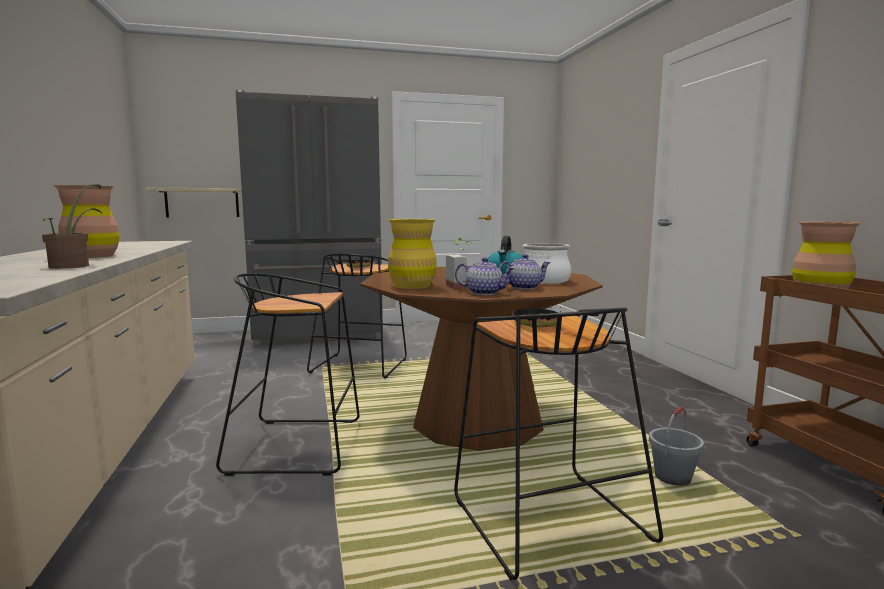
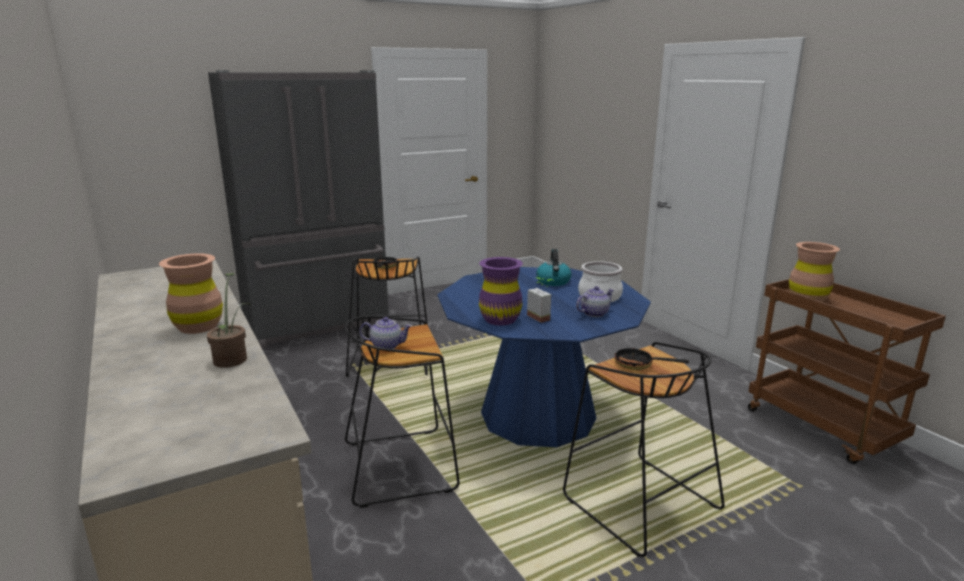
camera: 15 degrees left, 10 degrees up
beige shelf [145,188,242,217] -> none
brown dining table [360,266,603,451] -> blue dining table [437,267,651,447]
yellow vase [388,219,437,289] -> purple vase [479,257,523,326]
teapot [455,257,515,295] -> teapot moved to [360,317,412,349]
grey bucket [649,407,704,486] -> none

